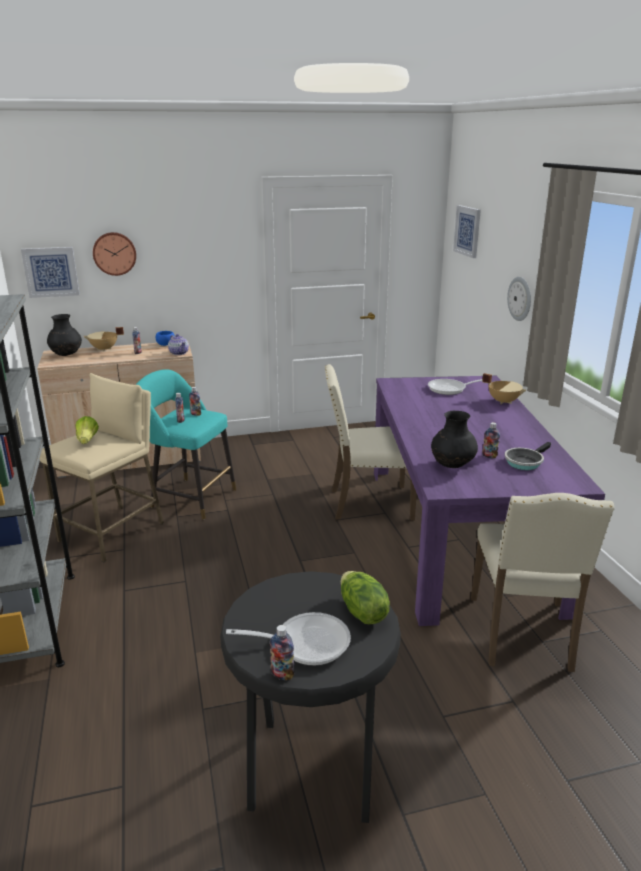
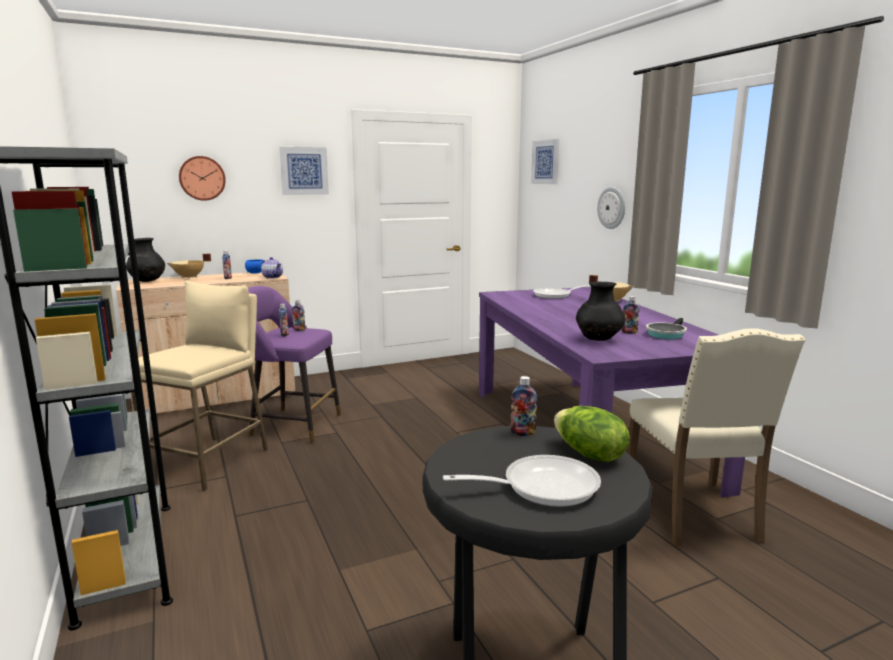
camera: 10 degrees left, 10 degrees down
picture [21,247,80,298] -> picture moved to [279,147,329,195]
lettuce [76,416,99,444] -> none
turquoise stool [136,370,237,520] -> purple stool [248,286,341,443]
bottle [270,625,294,680] -> bottle moved to [510,376,537,436]
beige chair [325,364,417,521] -> none

